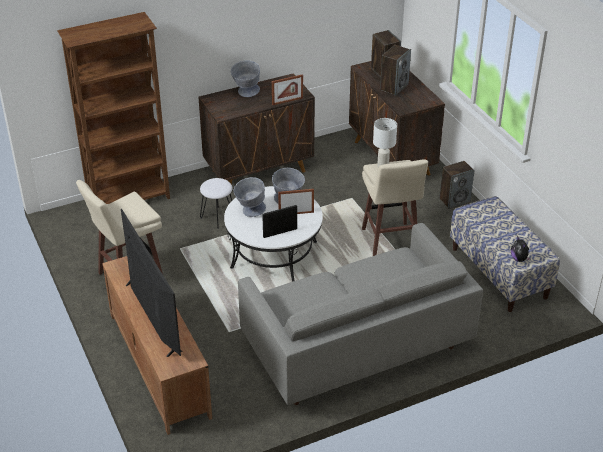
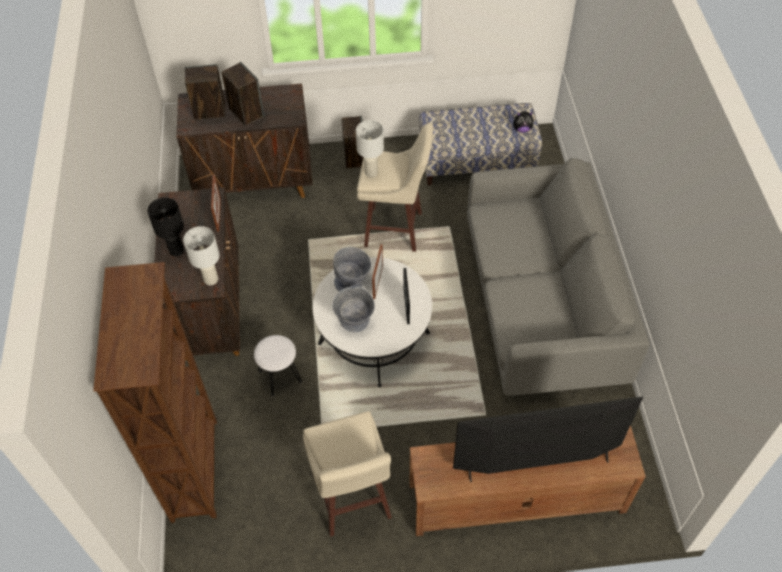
camera: 70 degrees left, 15 degrees up
grey bowl [231,60,260,97] -> black table lamp [147,197,184,256]
none -> white table lamp [183,226,220,285]

